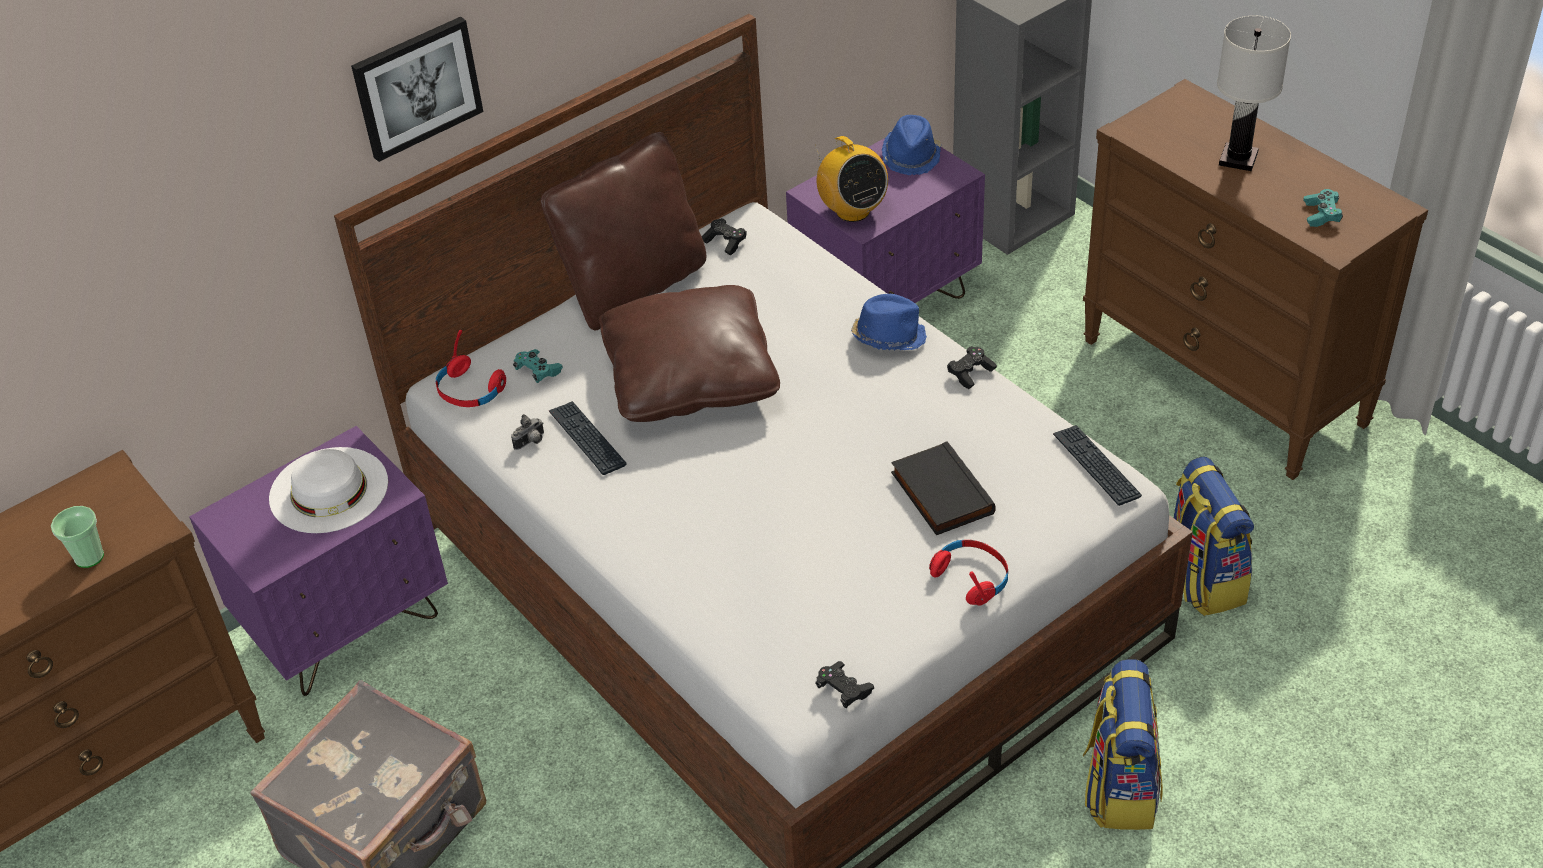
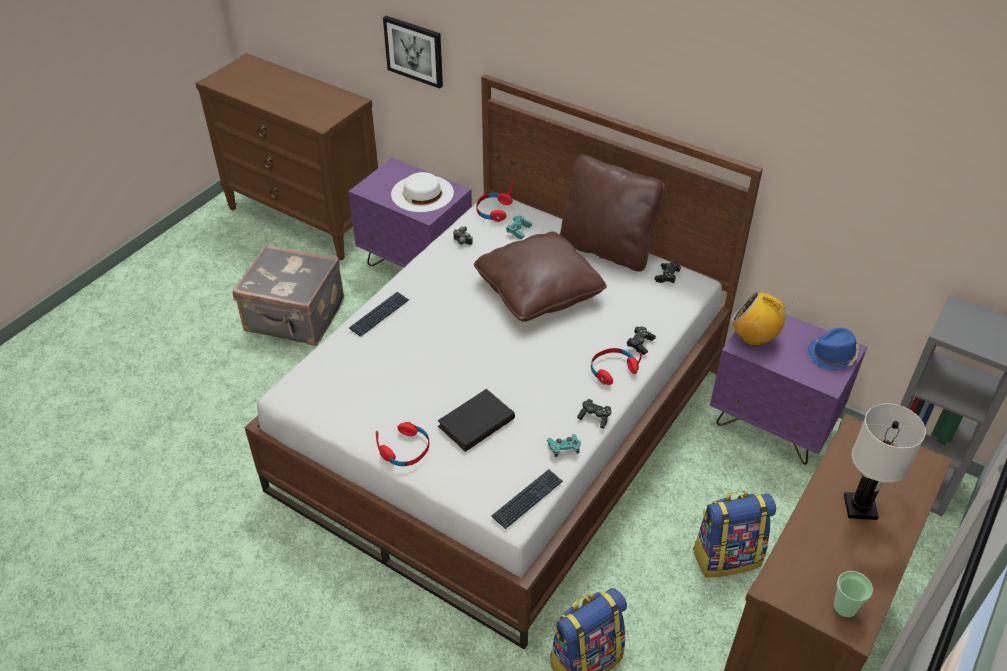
camera: 70 degrees right, 0 degrees up
cup [51,506,104,568] -> cup moved to [833,571,873,618]
picture [351,17,483,162] -> picture moved to [383,16,443,89]
keyboard [549,401,627,475] -> keyboard moved to [349,292,409,337]
radio [815,136,888,222] -> radio turned 75 degrees clockwise [732,292,793,346]
black game controller [815,661,874,708] -> black game controller moved to [627,327,656,355]
blue hat [851,294,927,350] -> red headphones [591,348,642,385]
backpack [1083,659,1163,830] -> backpack moved to [693,491,776,577]
turquoise game controller [1303,189,1343,227] -> turquoise game controller moved to [547,434,581,457]

